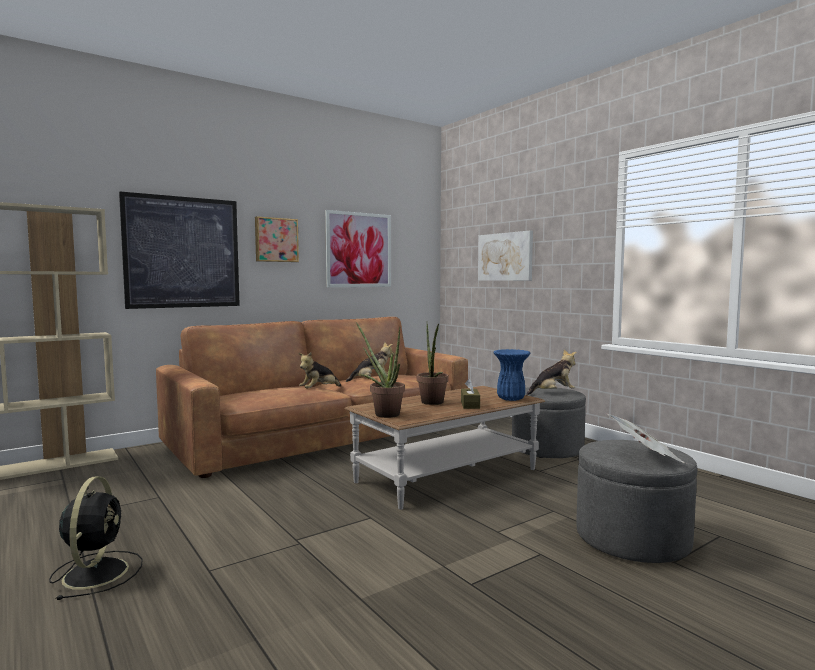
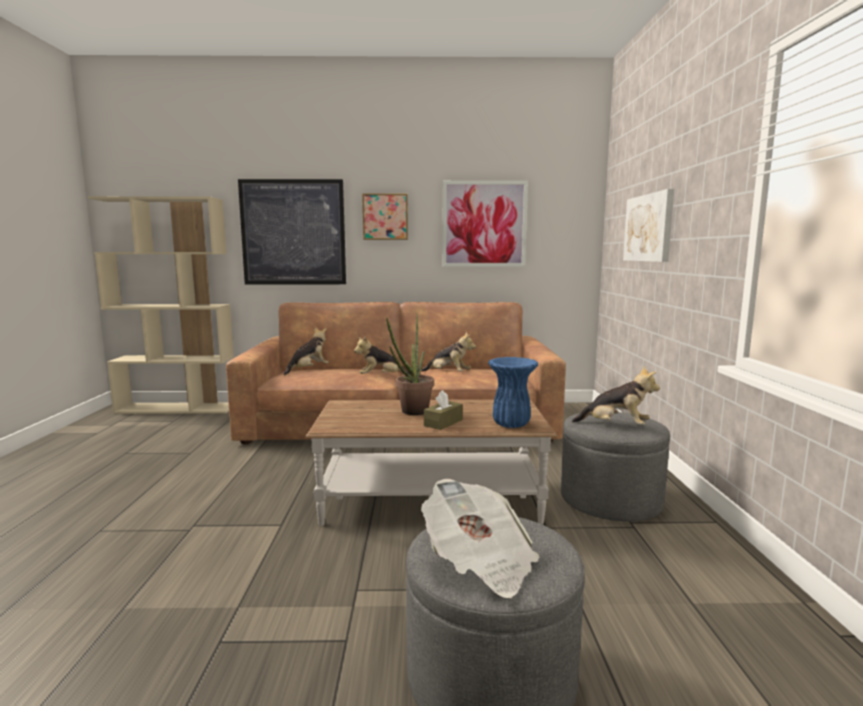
camera: 35 degrees right, 5 degrees up
black fan [49,476,143,600] -> none
potted plant [356,322,405,418] -> none
none -> plush toy [284,327,329,375]

